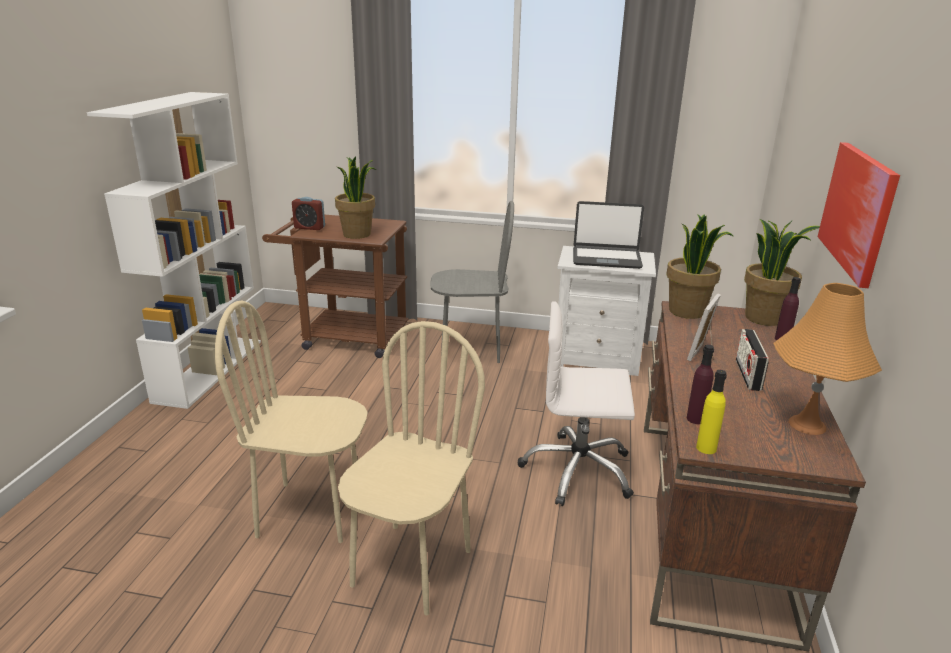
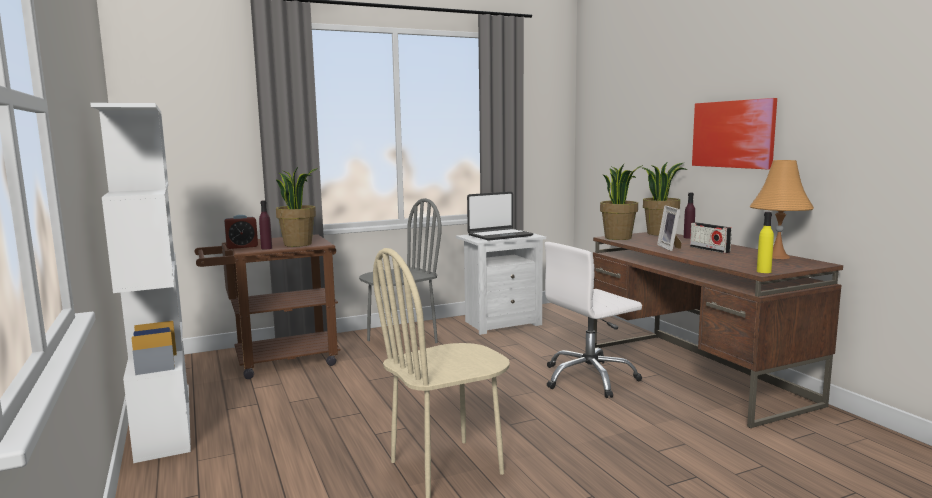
camera: 35 degrees left, 15 degrees down
beige chair [338,321,485,615] -> none
purple bottle [687,345,714,424] -> purple bottle moved to [259,200,272,249]

